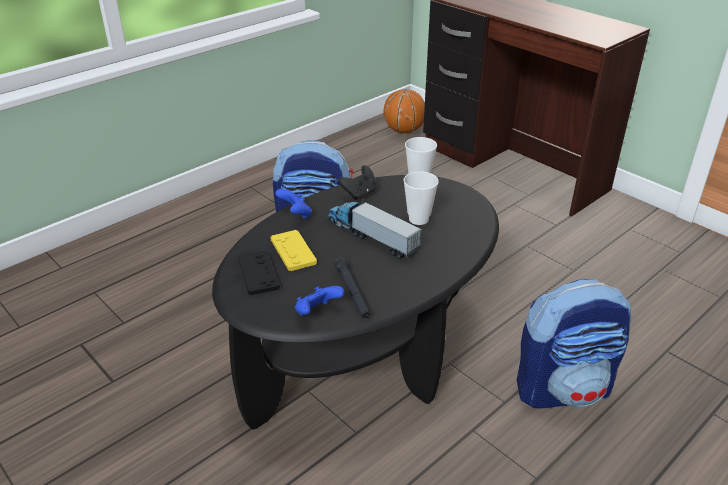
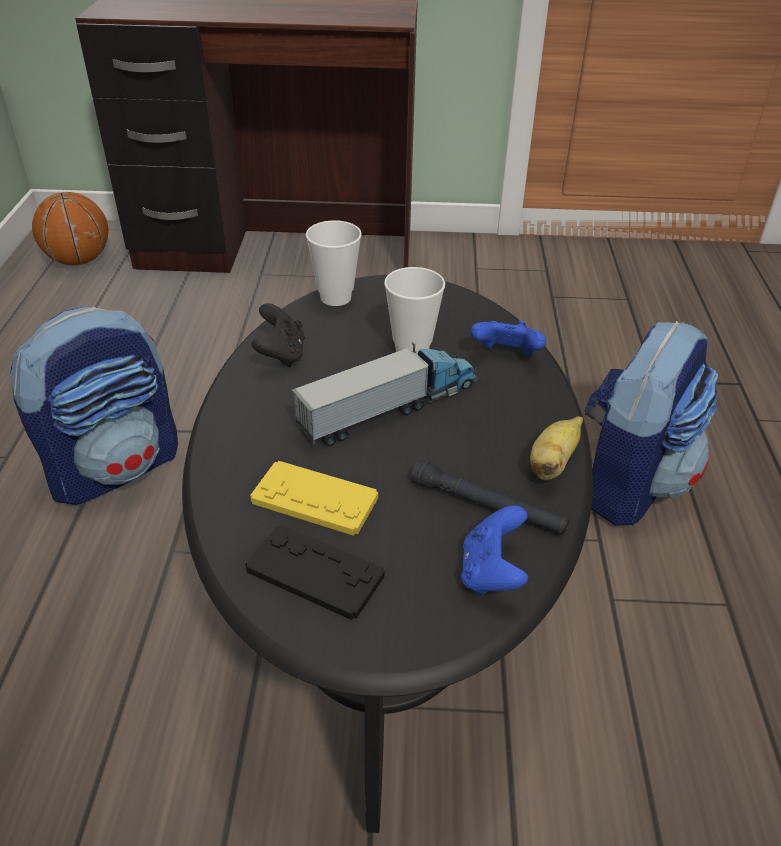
camera: 45 degrees left, 5 degrees up
blue game controller [275,189,312,219] -> blue game controller moved to [470,321,546,354]
toy truck [327,199,422,259] -> toy truck turned 150 degrees clockwise [292,342,478,446]
none -> banana [530,416,583,480]

